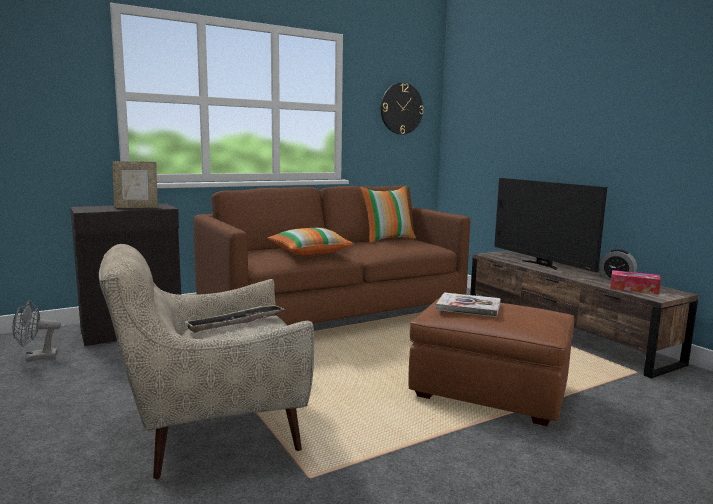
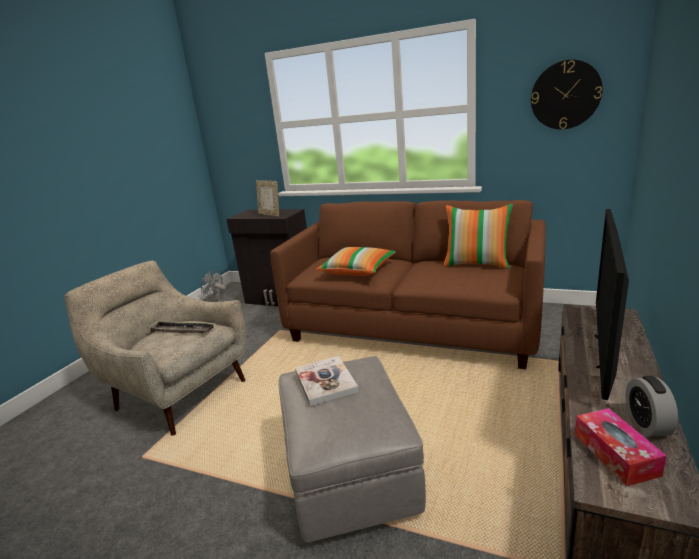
camera: 55 degrees right, 10 degrees up
brown ottoman [408,297,574,426] -> grey ottoman [278,356,426,542]

